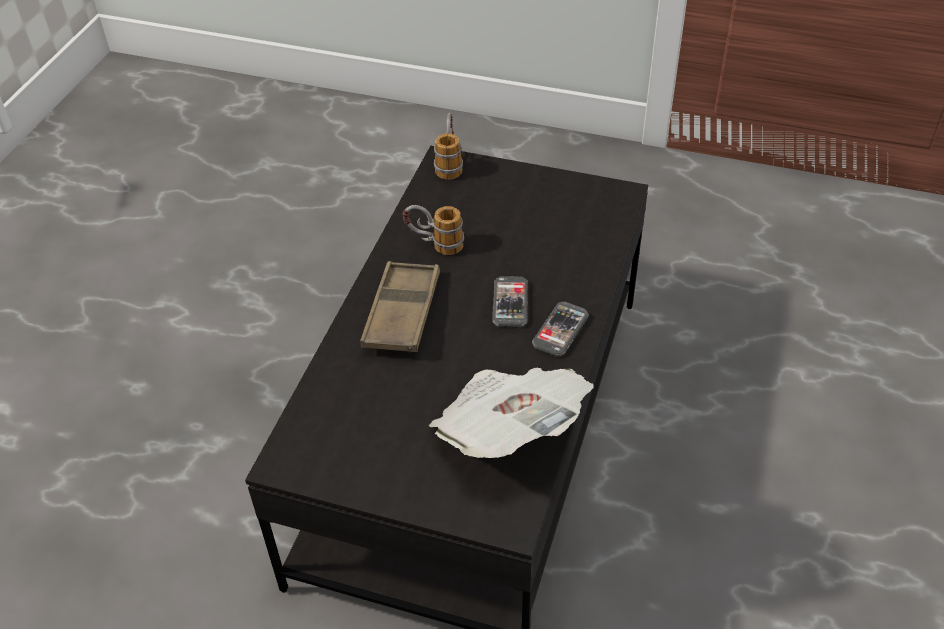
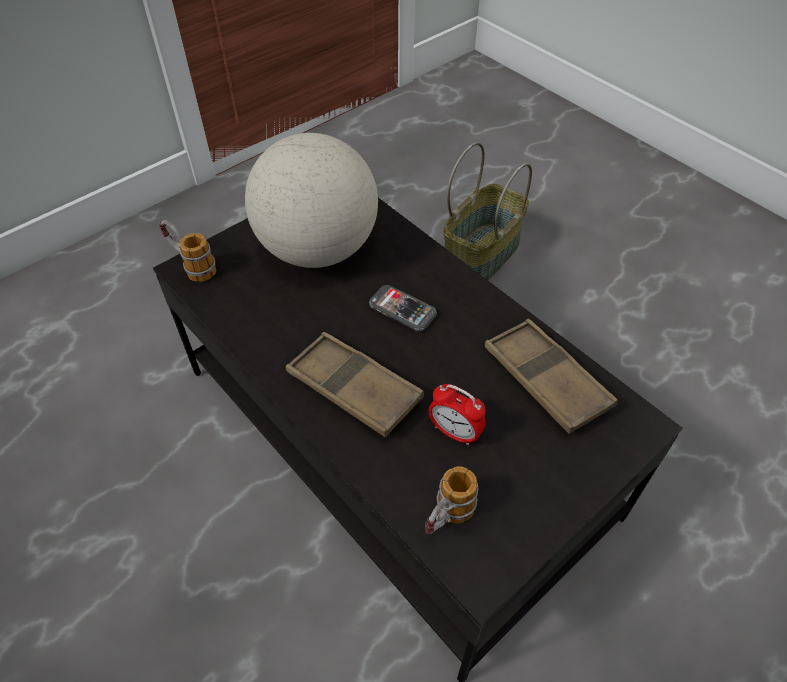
camera: 60 degrees left, 5 degrees up
mug [403,205,464,255] -> mug moved to [425,466,479,534]
newspaper [428,368,594,458] -> brown tray [485,319,618,434]
phone [532,301,589,357] -> none
none -> globe [245,133,378,268]
none -> alarm clock [428,384,486,445]
none -> basket [443,142,532,280]

